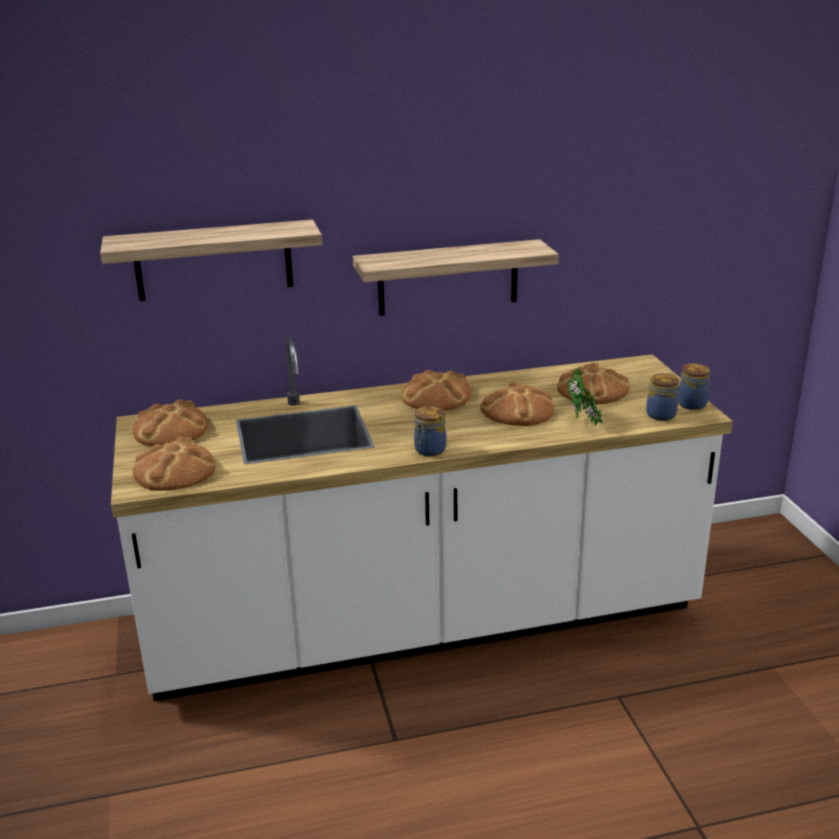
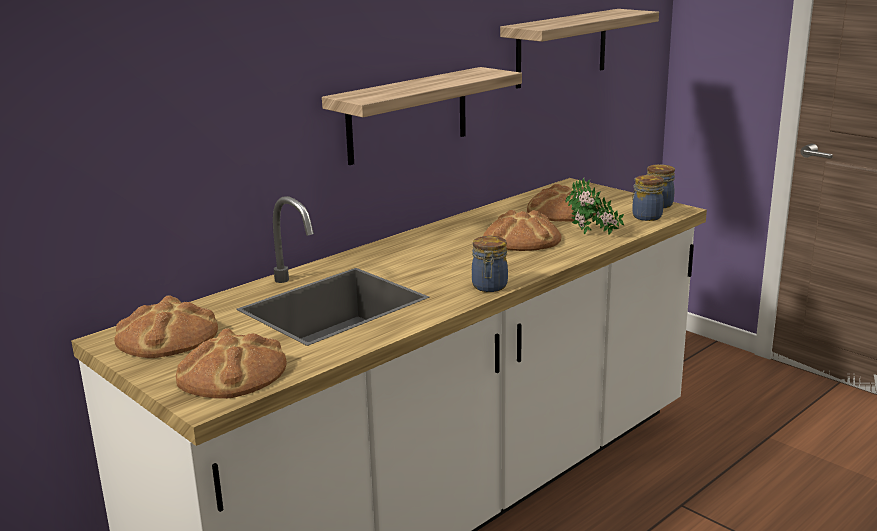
camera: 30 degrees left, 5 degrees down
shelf [100,220,322,301] -> shelf moved to [500,9,659,89]
bread [402,370,471,411] -> none

